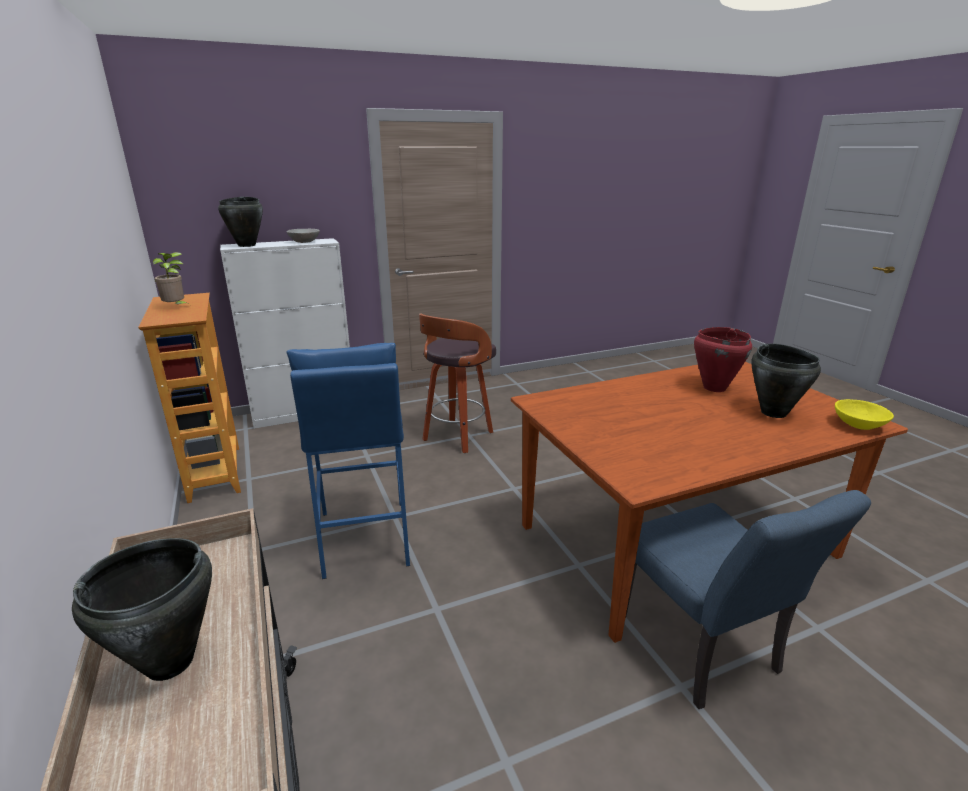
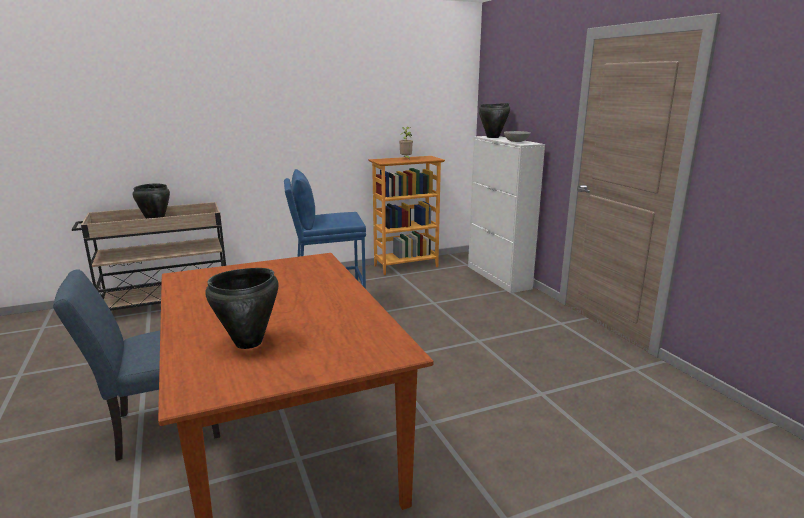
camera: 90 degrees right, 5 degrees down
stool [419,313,496,453] -> none
red cooking pot [694,327,752,392] -> none
yellow bowl [835,399,894,430] -> none

